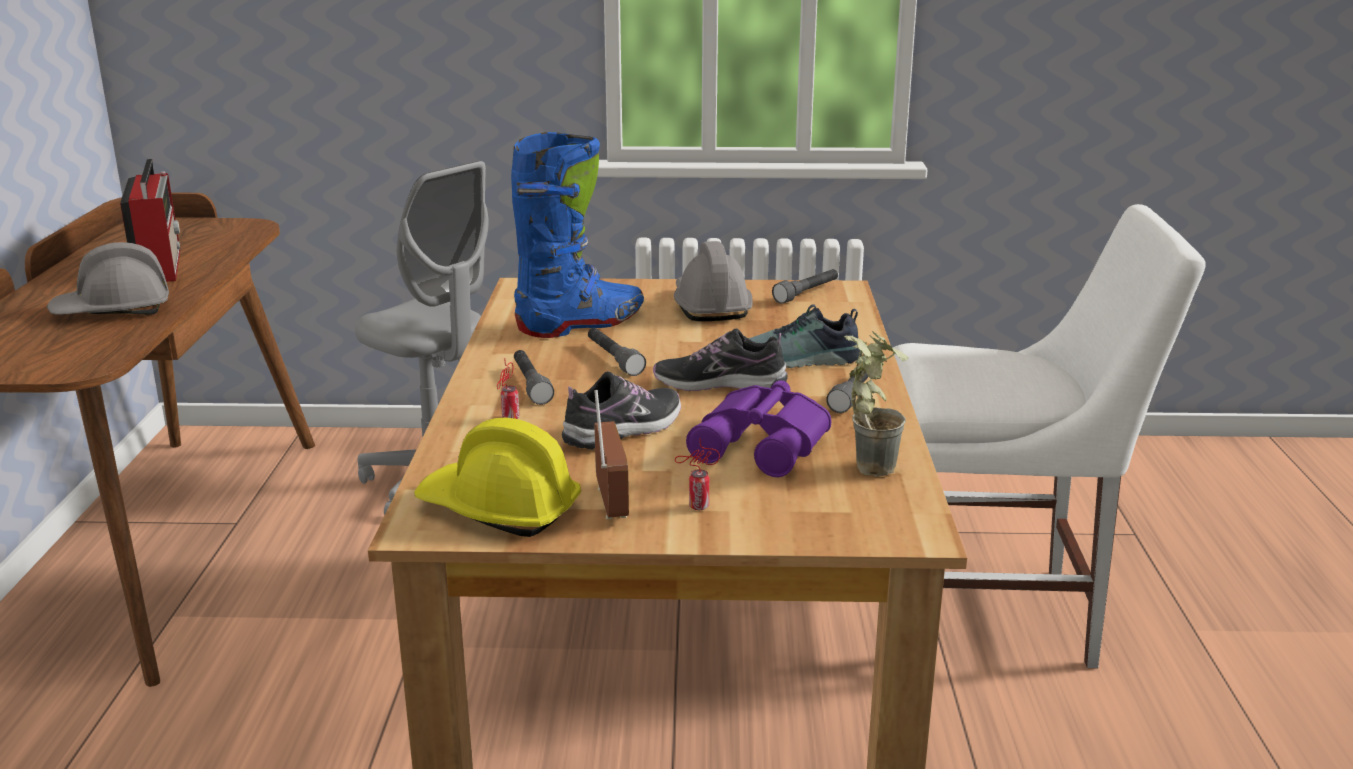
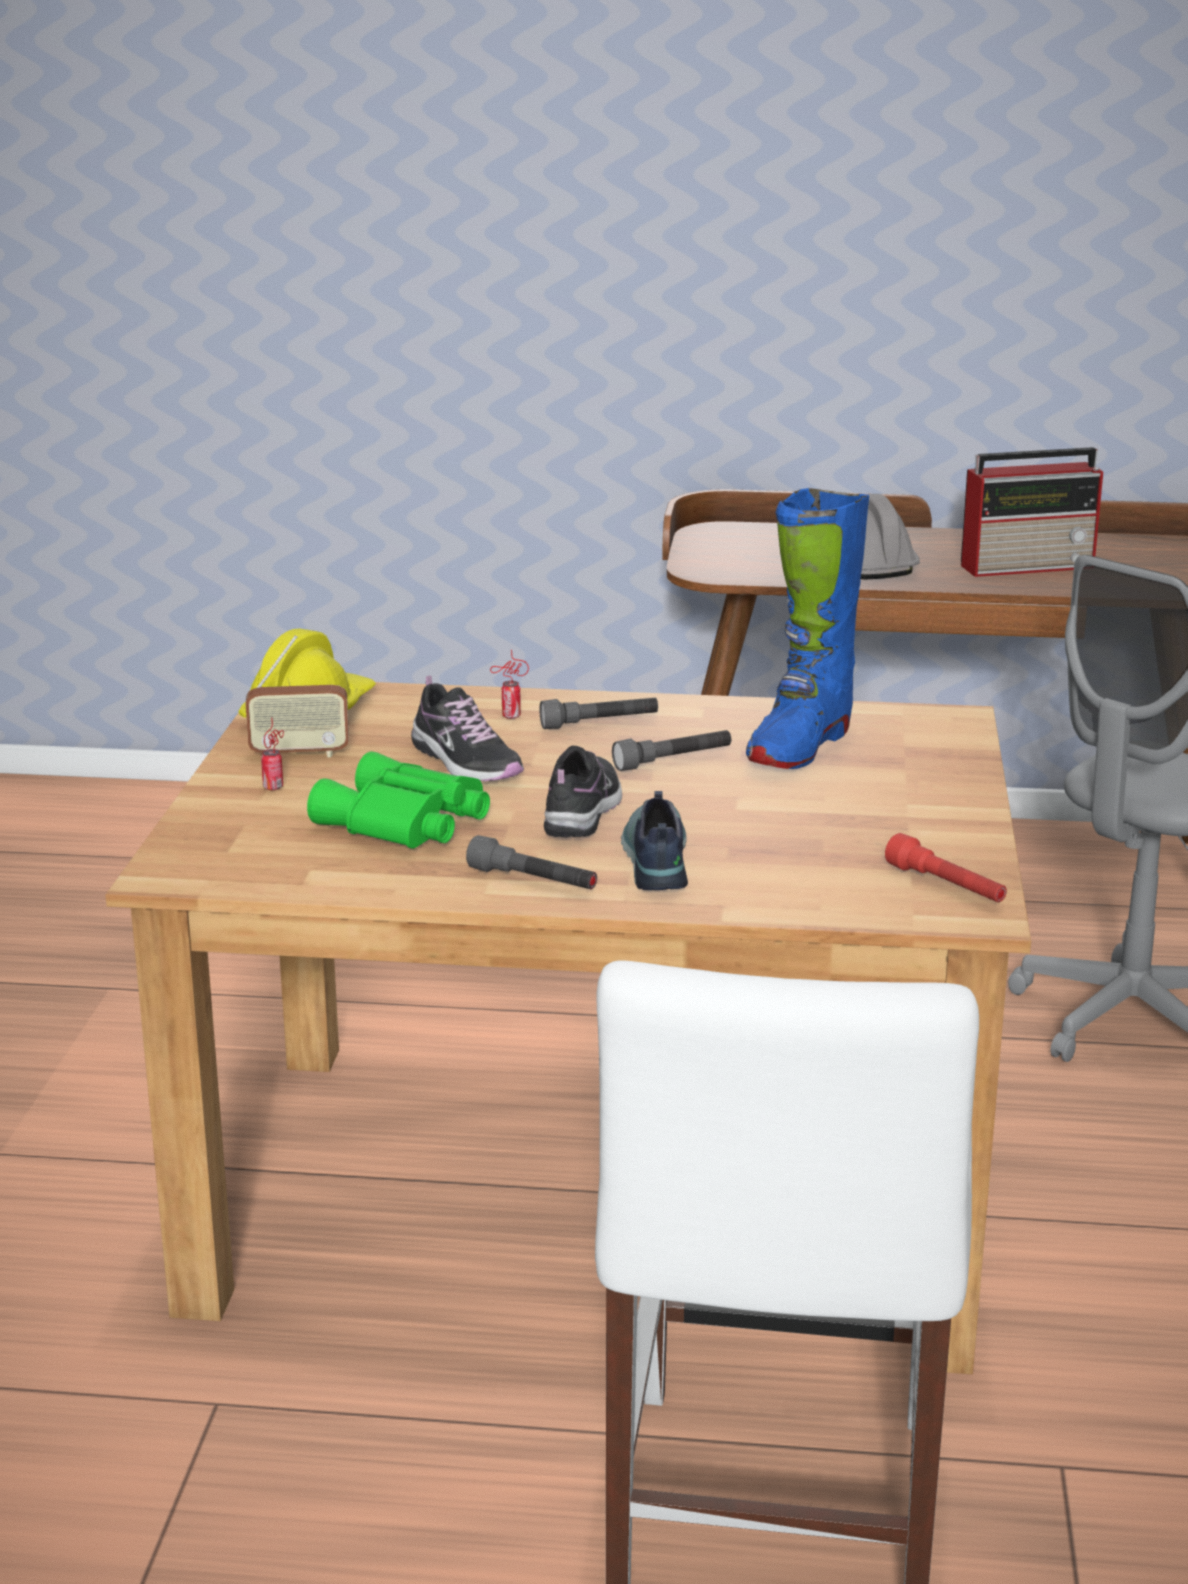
camera: 95 degrees right, 0 degrees up
blue boot [511,132,644,338] -> blue boot turned 60 degrees clockwise [746,488,869,769]
grey hard hat [674,241,753,321] -> none
purple binoculars [686,380,831,477] -> green binoculars [307,751,490,849]
grey flashlight [772,269,838,304] -> red flashlight [885,833,1007,902]
potted plant [844,331,908,477] -> none

